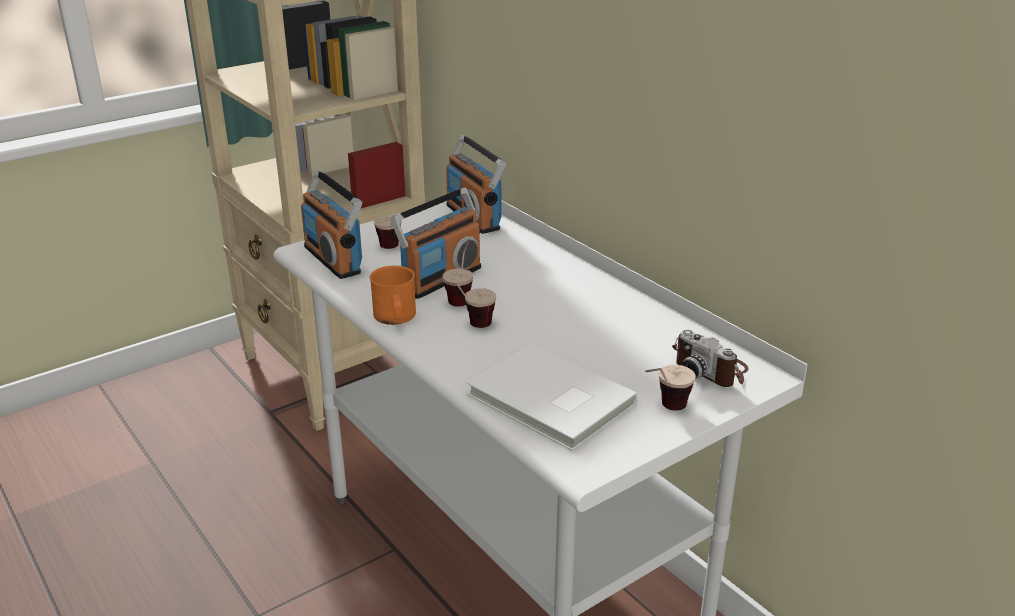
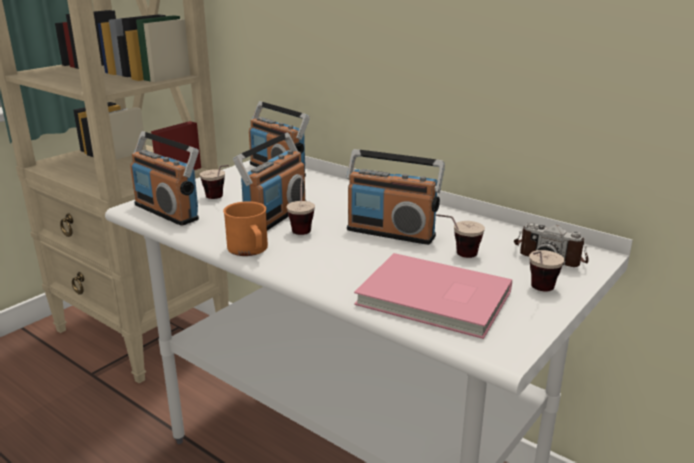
camera: 15 degrees left, 5 degrees down
cup [437,280,496,328] -> cup moved to [436,214,485,258]
white book [467,344,637,451] -> pink book [354,253,512,339]
none -> radio [346,149,445,245]

